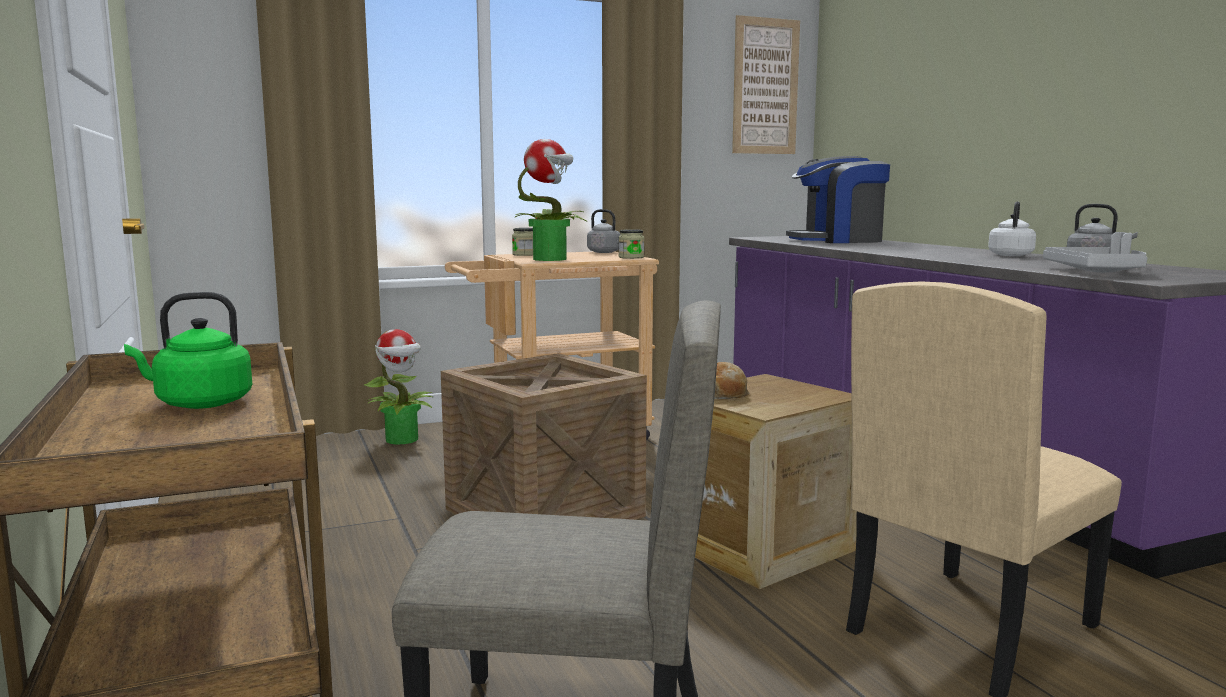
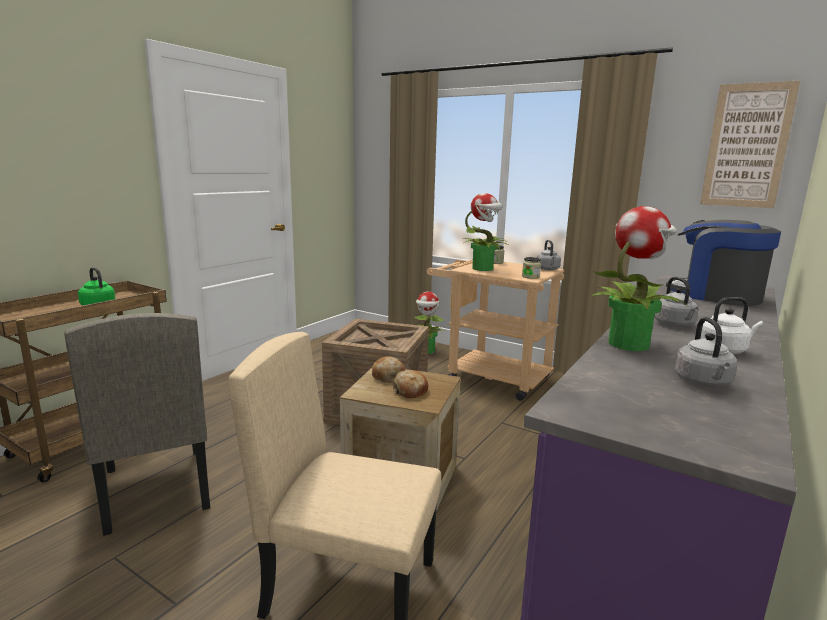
camera: 55 degrees right, 5 degrees up
grey tray [1043,232,1147,273] -> none
none -> bread [393,370,428,399]
none -> potted plant [591,206,687,351]
none -> grey kettle [655,277,699,327]

